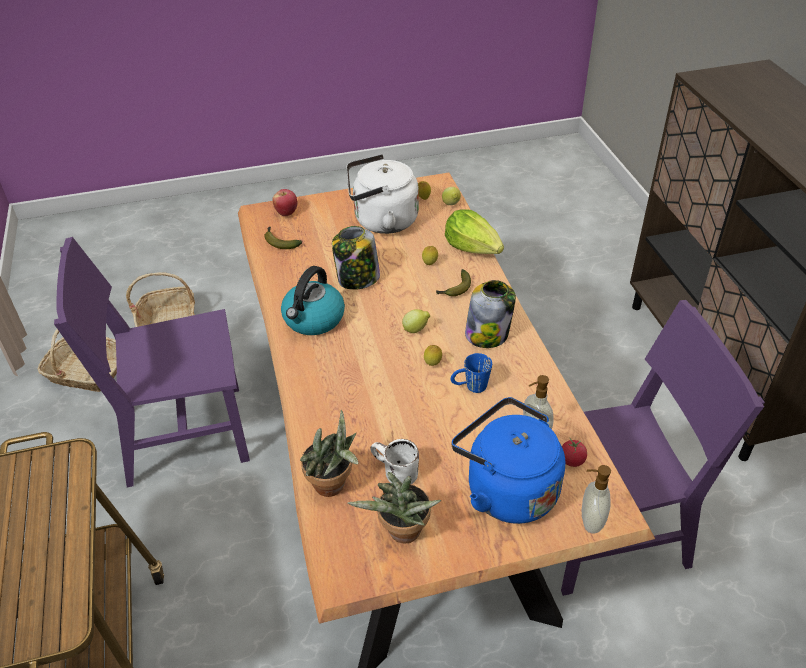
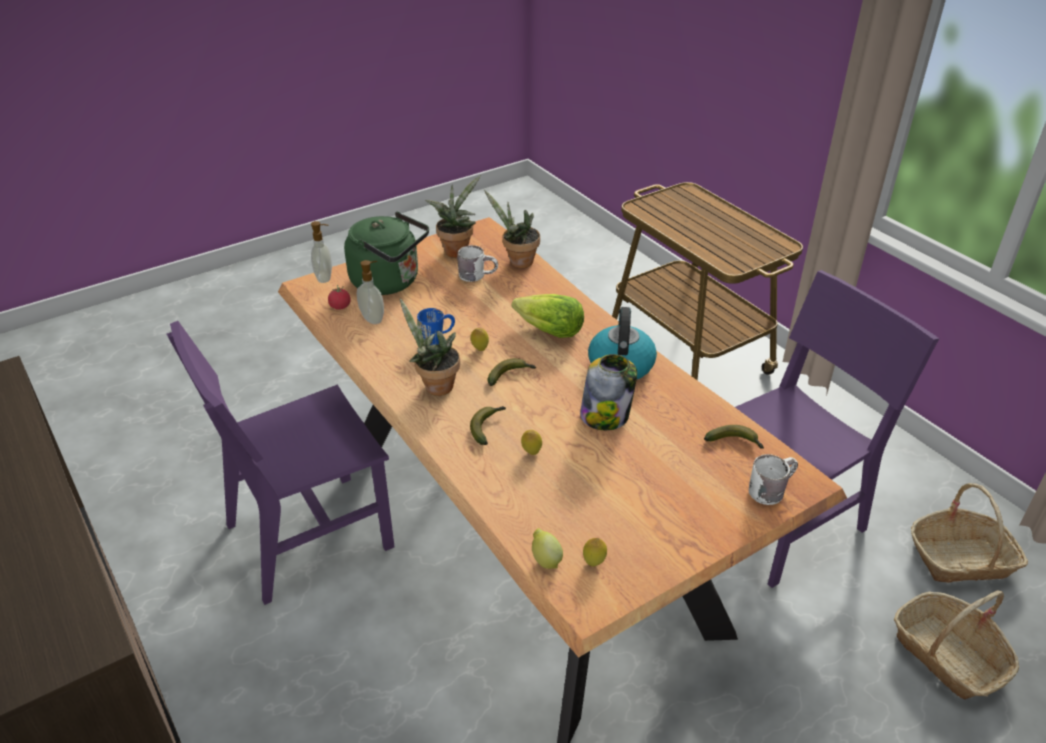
camera: 160 degrees right, 5 degrees down
apple [272,189,298,216] -> white mug [749,454,798,505]
white kettle [346,154,419,234] -> none
lemon [402,309,430,333] -> banana [487,358,536,386]
lettuce [445,209,504,254] -> lettuce moved to [512,294,584,338]
blue kettle [452,397,565,524] -> green kettle [344,212,429,295]
jar [465,280,516,348] -> potted plant [400,298,460,396]

